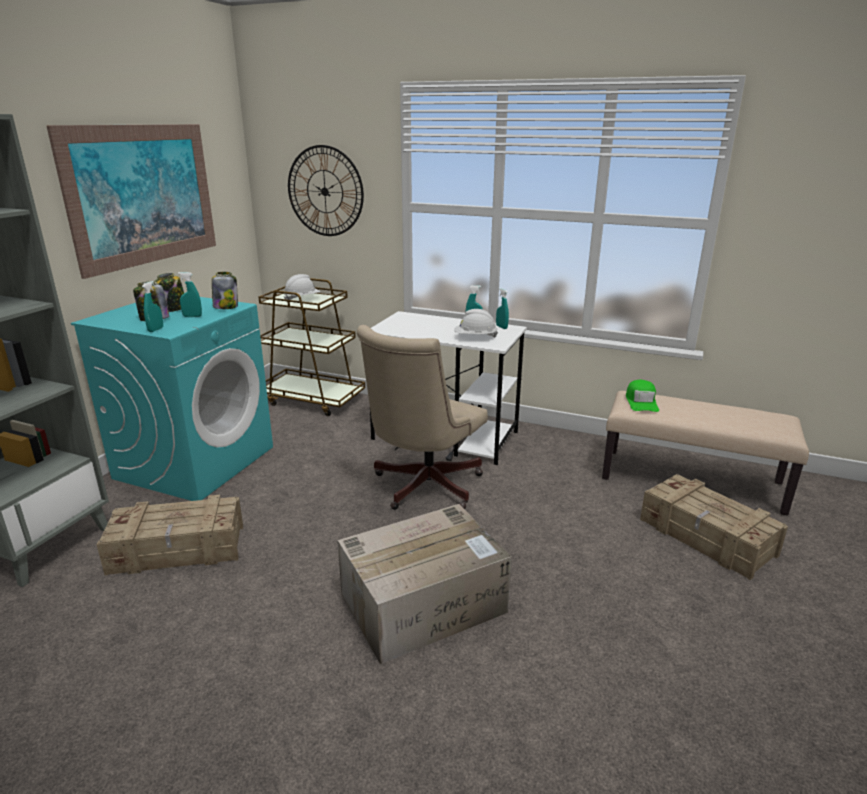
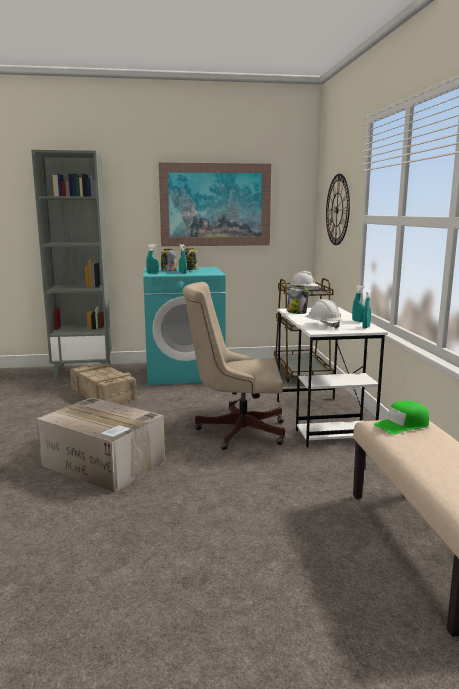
camera: 60 degrees right, 10 degrees down
jar [212,272,238,309] -> jar moved to [287,285,309,314]
crate [640,474,788,580] -> none

